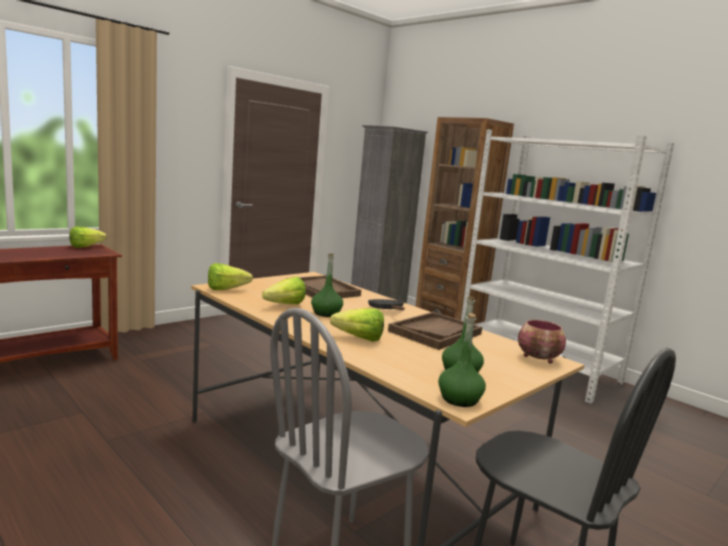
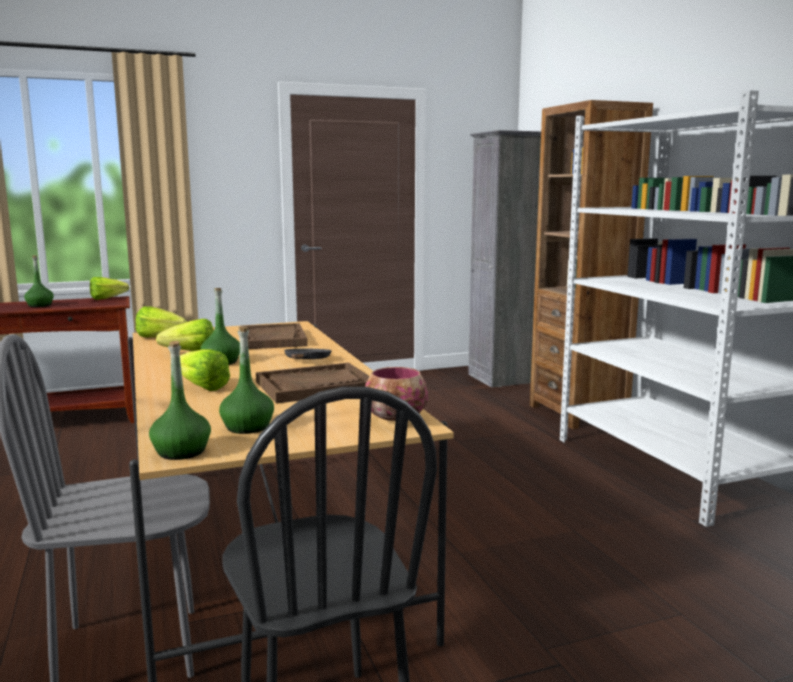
camera: 25 degrees right, 0 degrees up
none -> green bottle [24,255,54,307]

